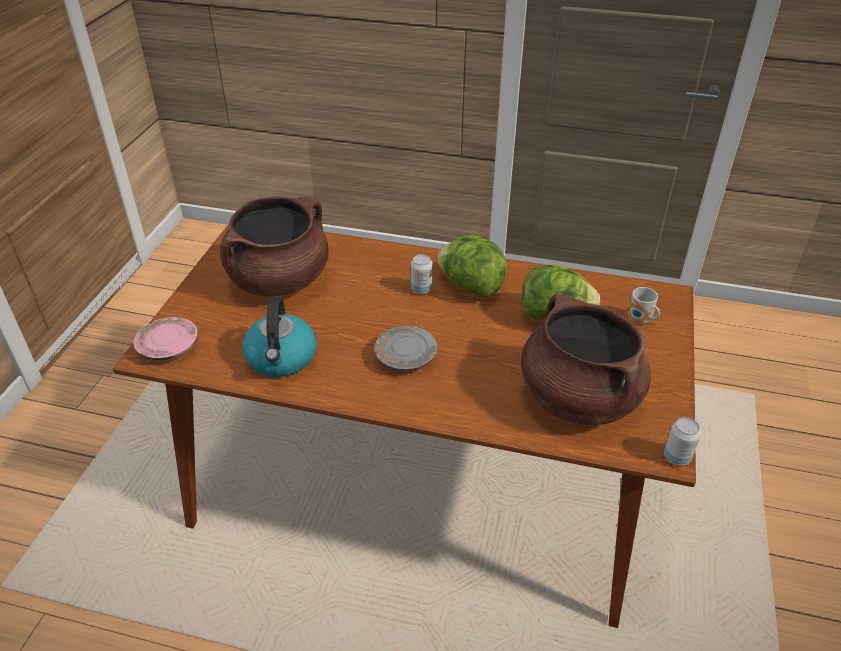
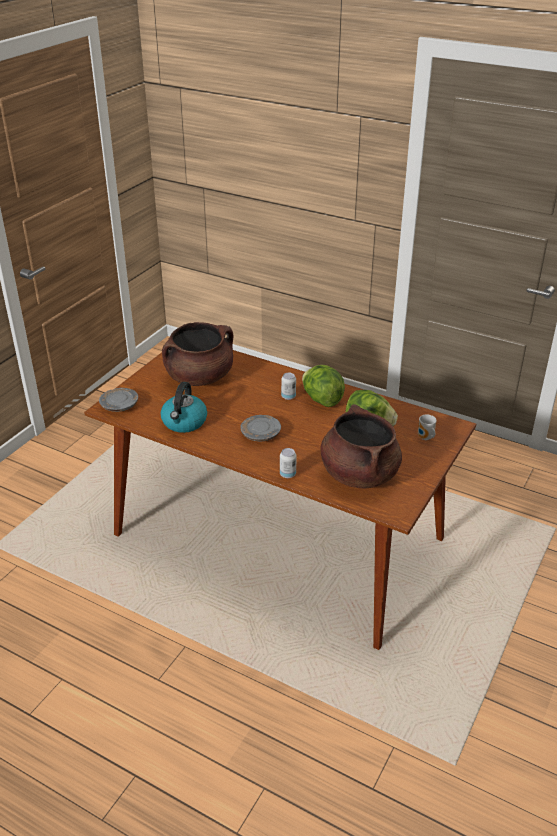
camera: 15 degrees right, 5 degrees down
pink plate [133,317,197,361] -> grey plate [99,388,138,412]
can [664,417,701,466] -> can moved to [280,448,296,478]

